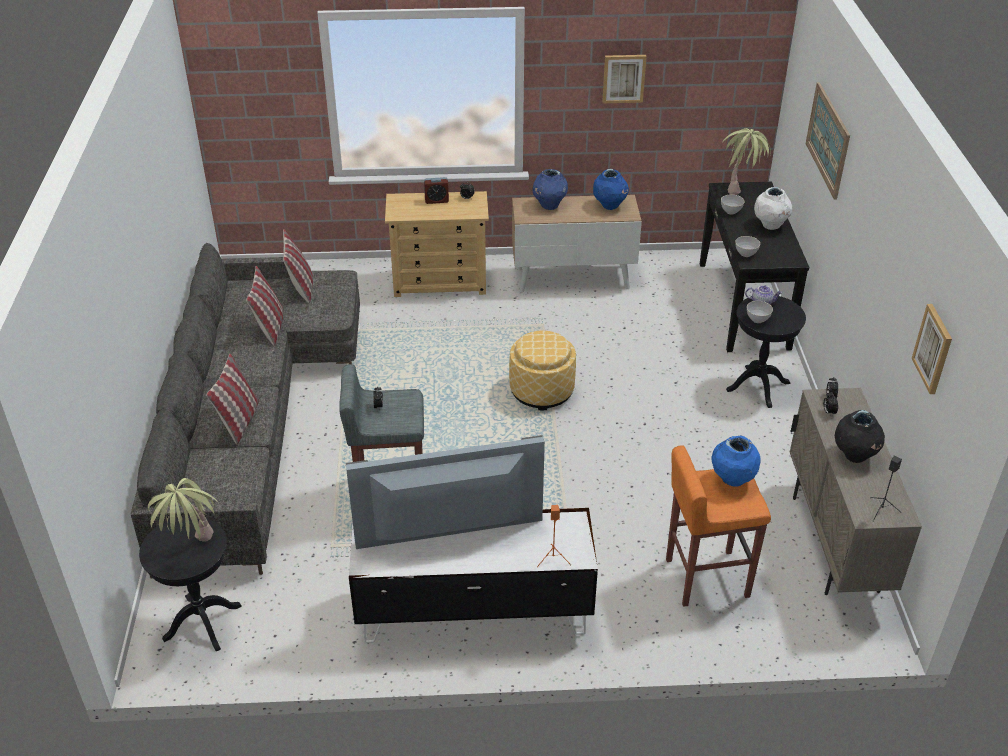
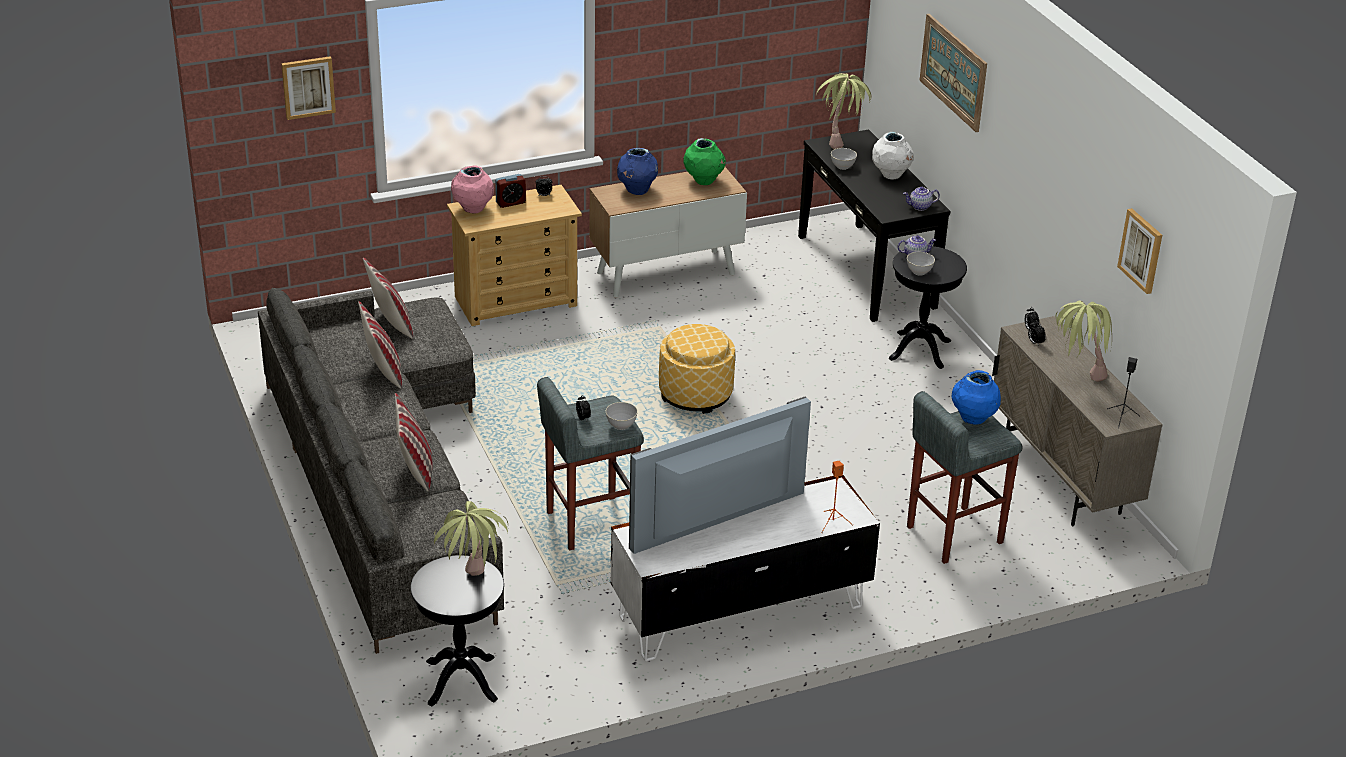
camera: 20 degrees left, 5 degrees down
blue vase [593,169,629,210] -> green vase [684,138,726,185]
picture [602,55,647,103] -> picture moved to [281,56,336,120]
orange stool [666,445,771,607] -> grey stool [907,391,1022,564]
grey bowl [735,236,760,257] -> grey bowl moved to [606,402,638,430]
black vase [835,410,885,463] -> potted plant [1056,300,1112,382]
none -> pink vase [451,165,494,213]
none -> teapot [903,187,940,211]

